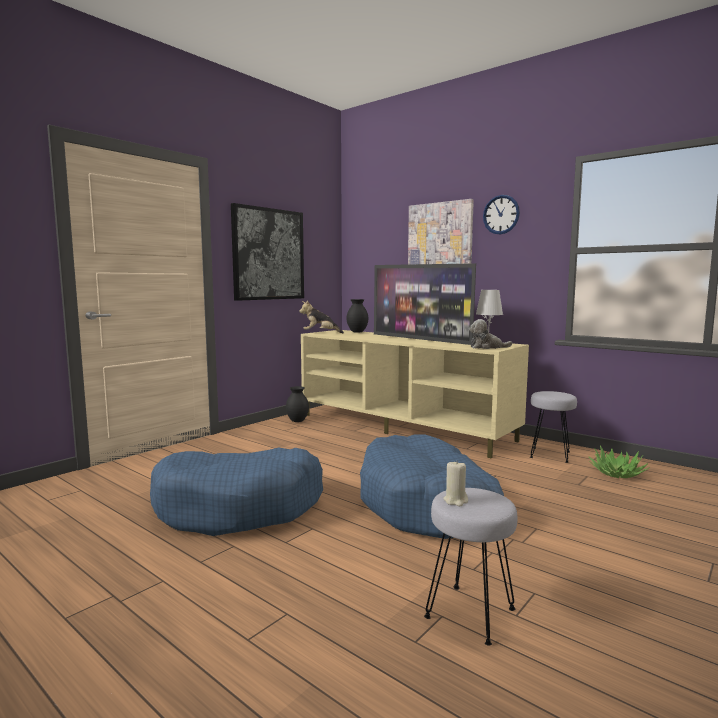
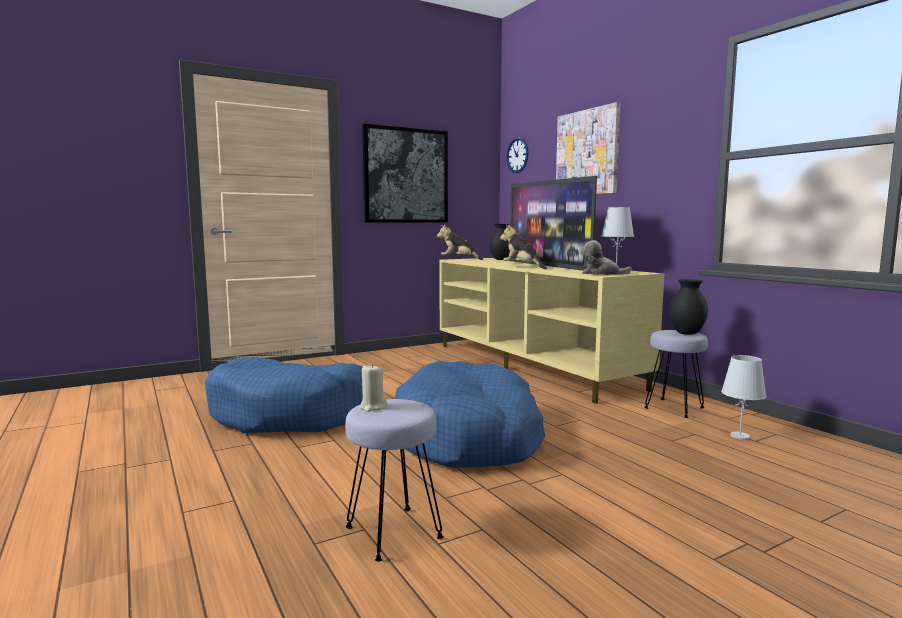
camera: 20 degrees right, 0 degrees up
black vase [286,386,309,422] -> black vase moved to [669,279,708,335]
wall clock [483,195,520,234] -> wall clock moved to [506,138,529,173]
potted plant [588,446,649,478] -> white table lamp [721,355,766,440]
none -> plush toy [500,224,547,269]

